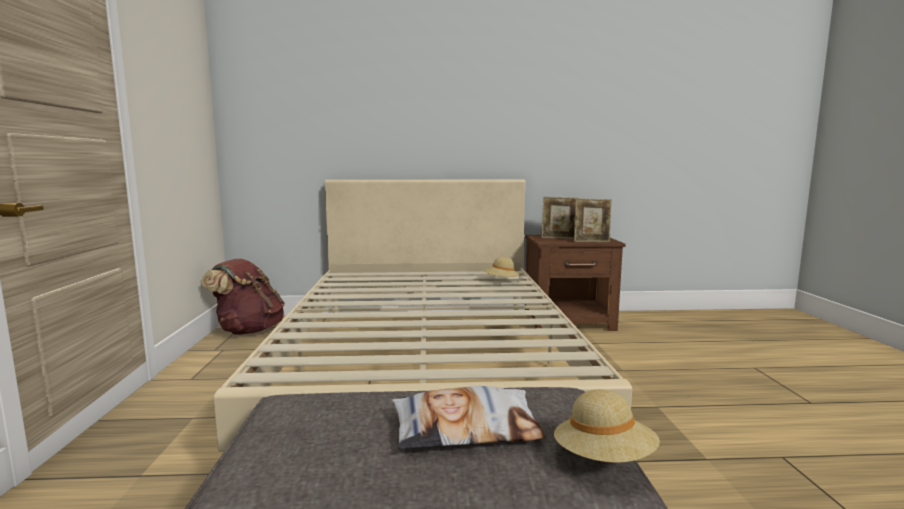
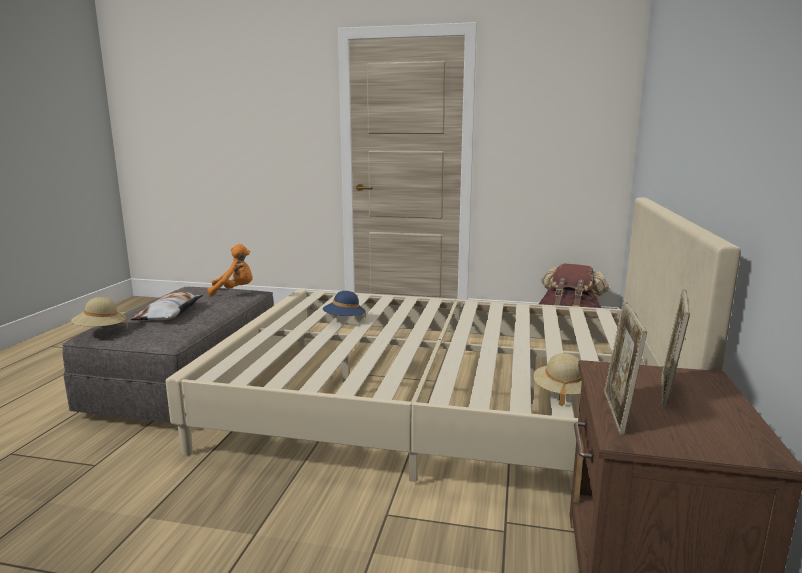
camera: 105 degrees right, 5 degrees up
none -> orange plush toy [207,244,253,297]
none -> blue hat [323,291,366,317]

